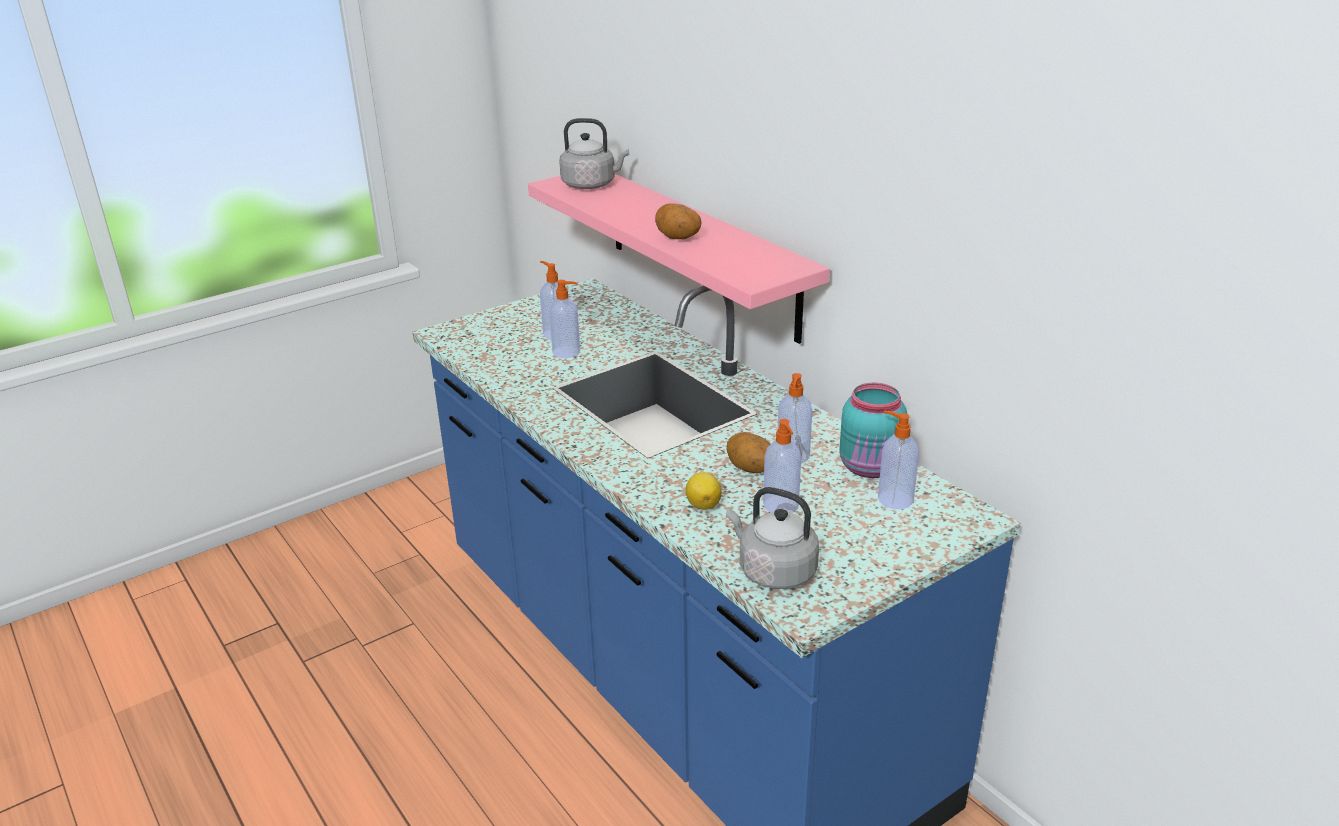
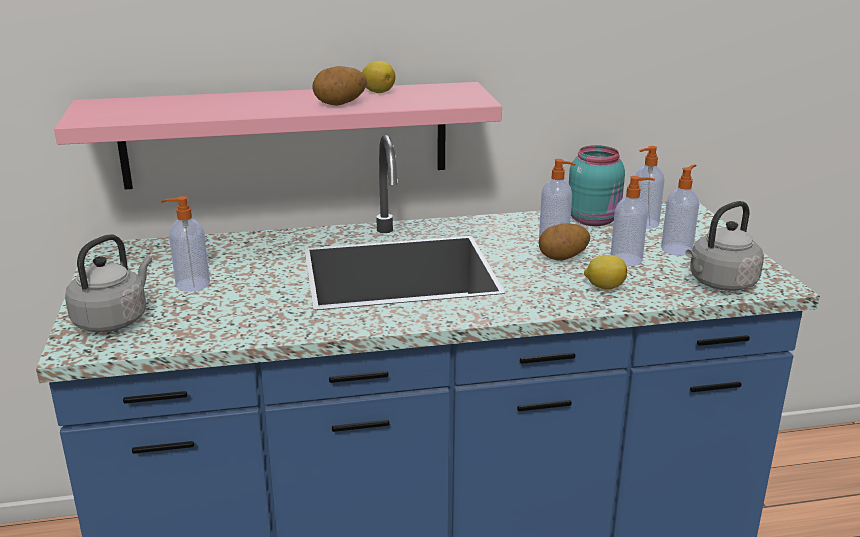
camera: 65 degrees left, 5 degrees down
soap dispenser [549,280,580,358] -> soap dispenser moved to [661,164,699,256]
grey kettle [559,118,629,189] -> grey kettle moved to [65,234,152,332]
none -> lemon [362,61,395,93]

